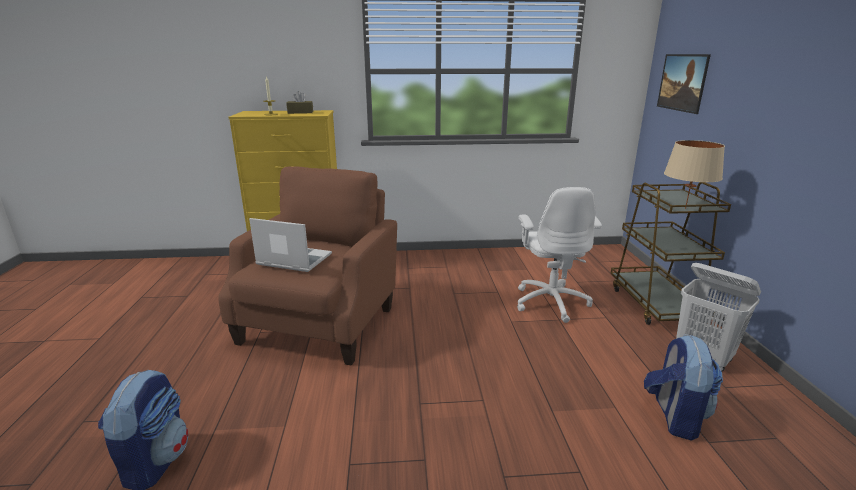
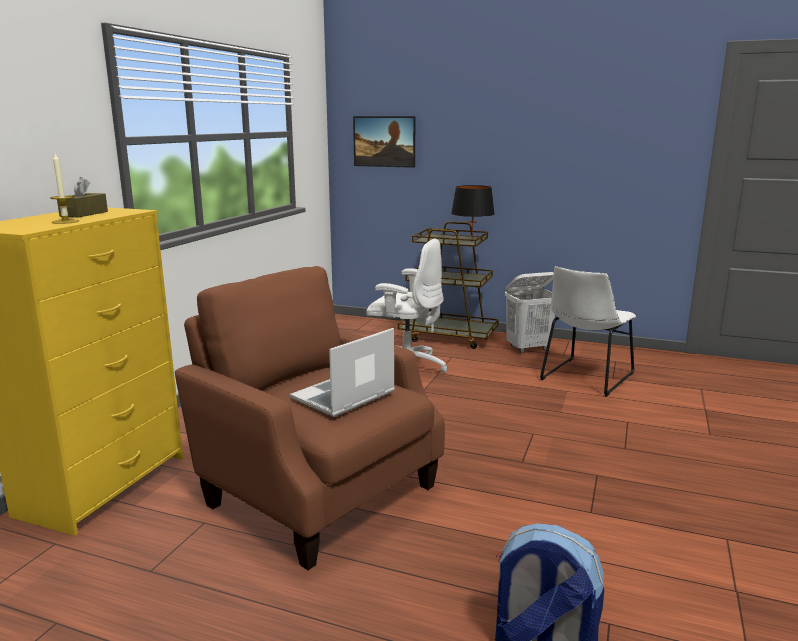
camera: 65 degrees left, 5 degrees down
backpack [644,334,723,441] -> white chair [540,266,636,397]
beige table lamp [664,140,725,209] -> black table lamp [451,185,495,236]

